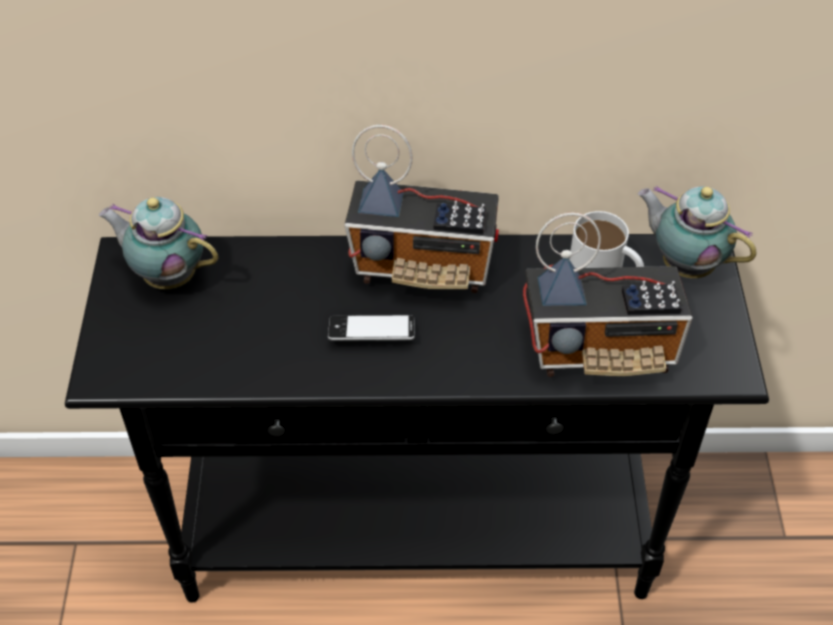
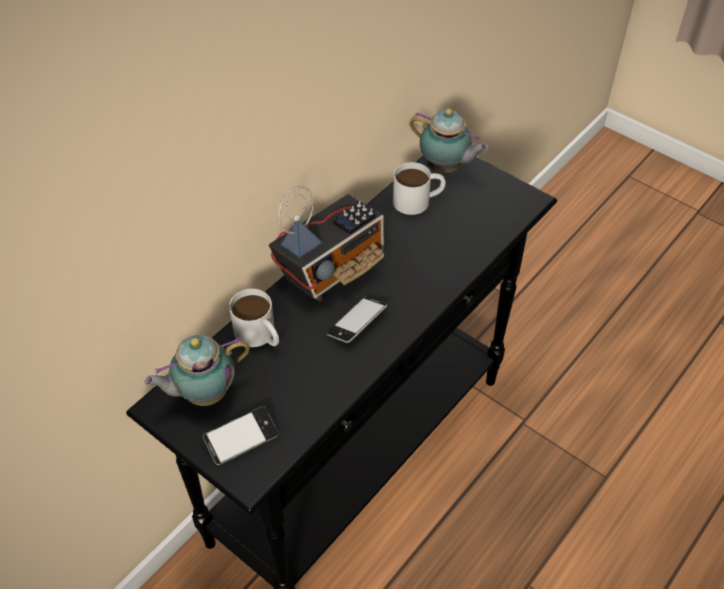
camera: 50 degrees left, 0 degrees up
radio [523,212,693,377] -> none
teapot [638,186,757,279] -> teapot turned 135 degrees counterclockwise [410,109,488,173]
none -> phone [203,406,279,465]
none -> white mug [229,289,279,347]

